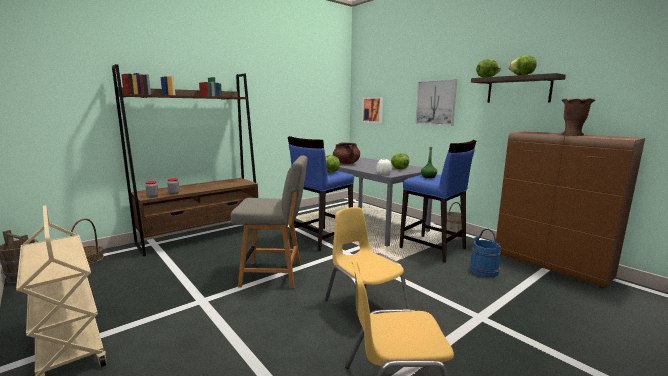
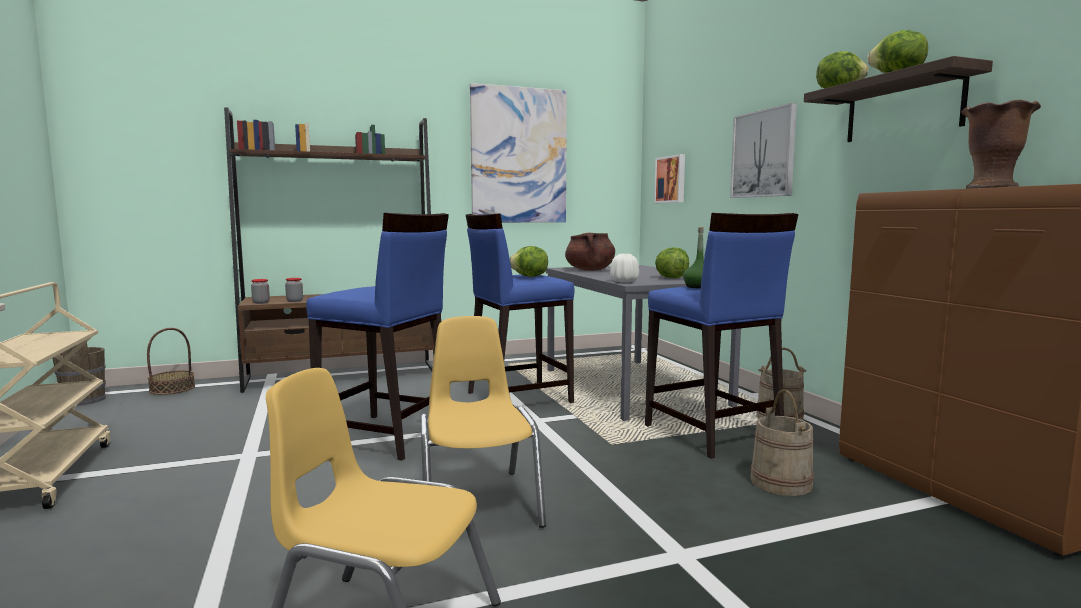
camera: 20 degrees right, 5 degrees down
grey chair [231,155,307,289] -> blue stool [306,213,449,461]
blue bucket [469,229,501,278] -> beige bucket [750,390,814,496]
none -> picture [470,83,567,222]

